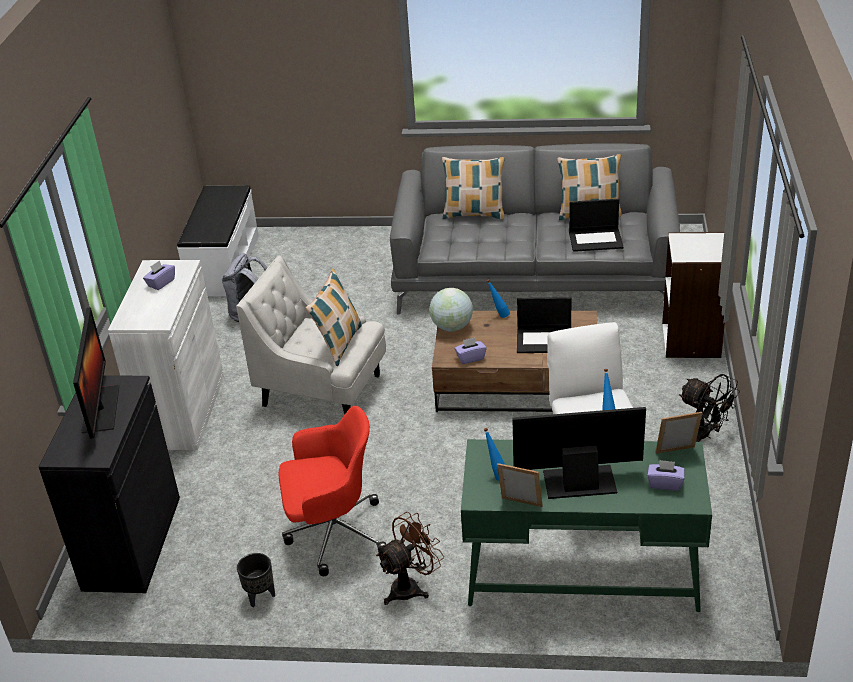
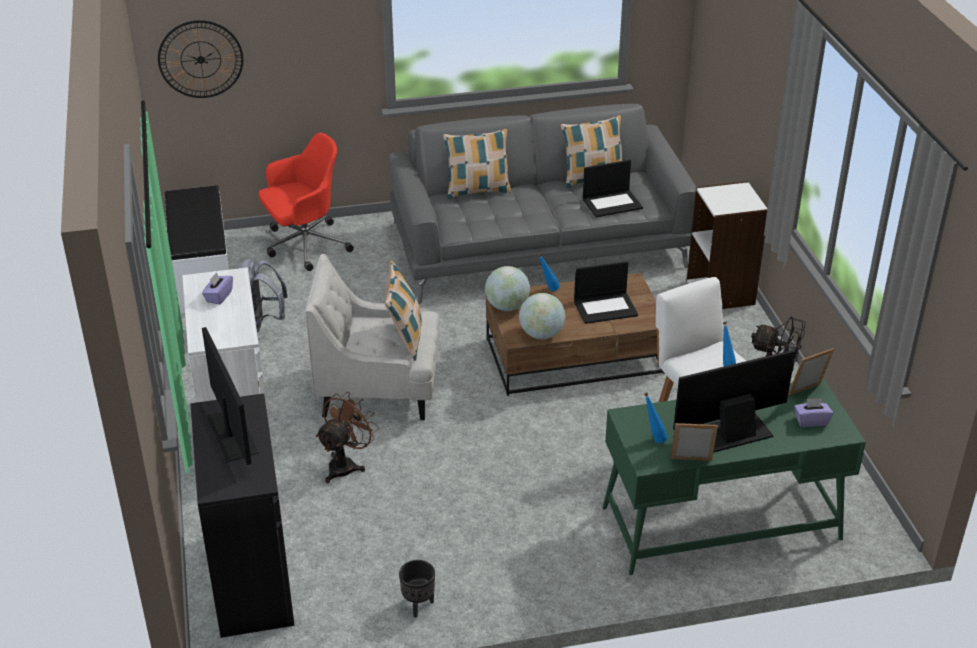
camera: 20 degrees left, 0 degrees up
red office chair [278,406,386,576] -> red office chair moved to [259,133,354,271]
brown fan [376,512,444,605] -> brown fan moved to [316,392,379,483]
purple tissue box [454,337,487,364] -> globe [519,293,565,339]
none -> wall clock [158,20,243,98]

